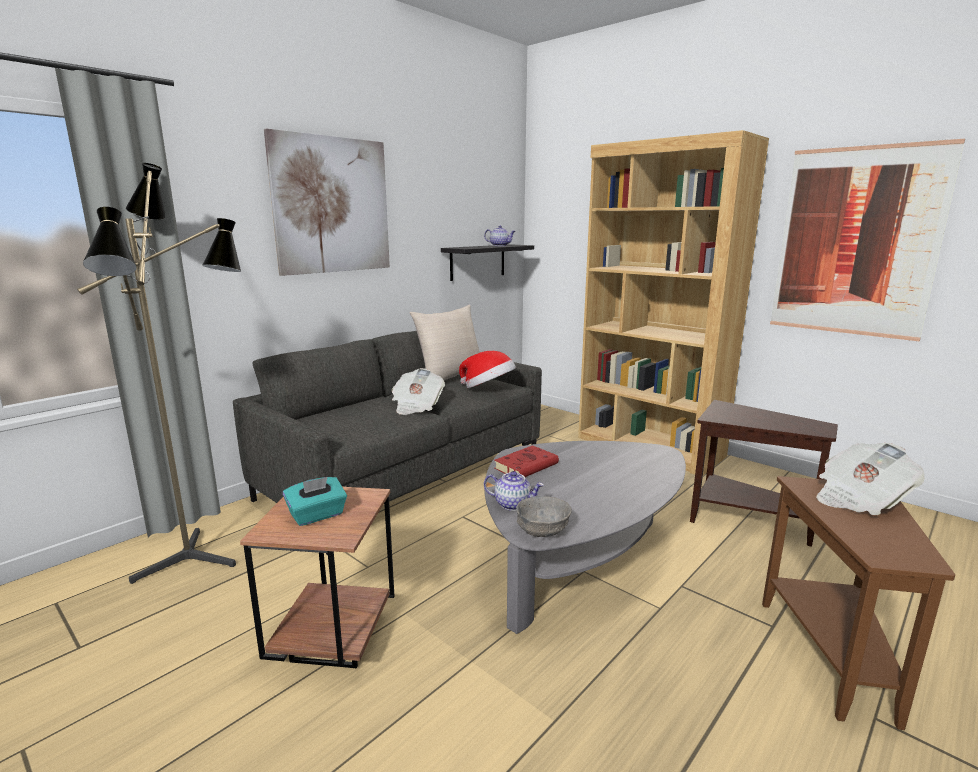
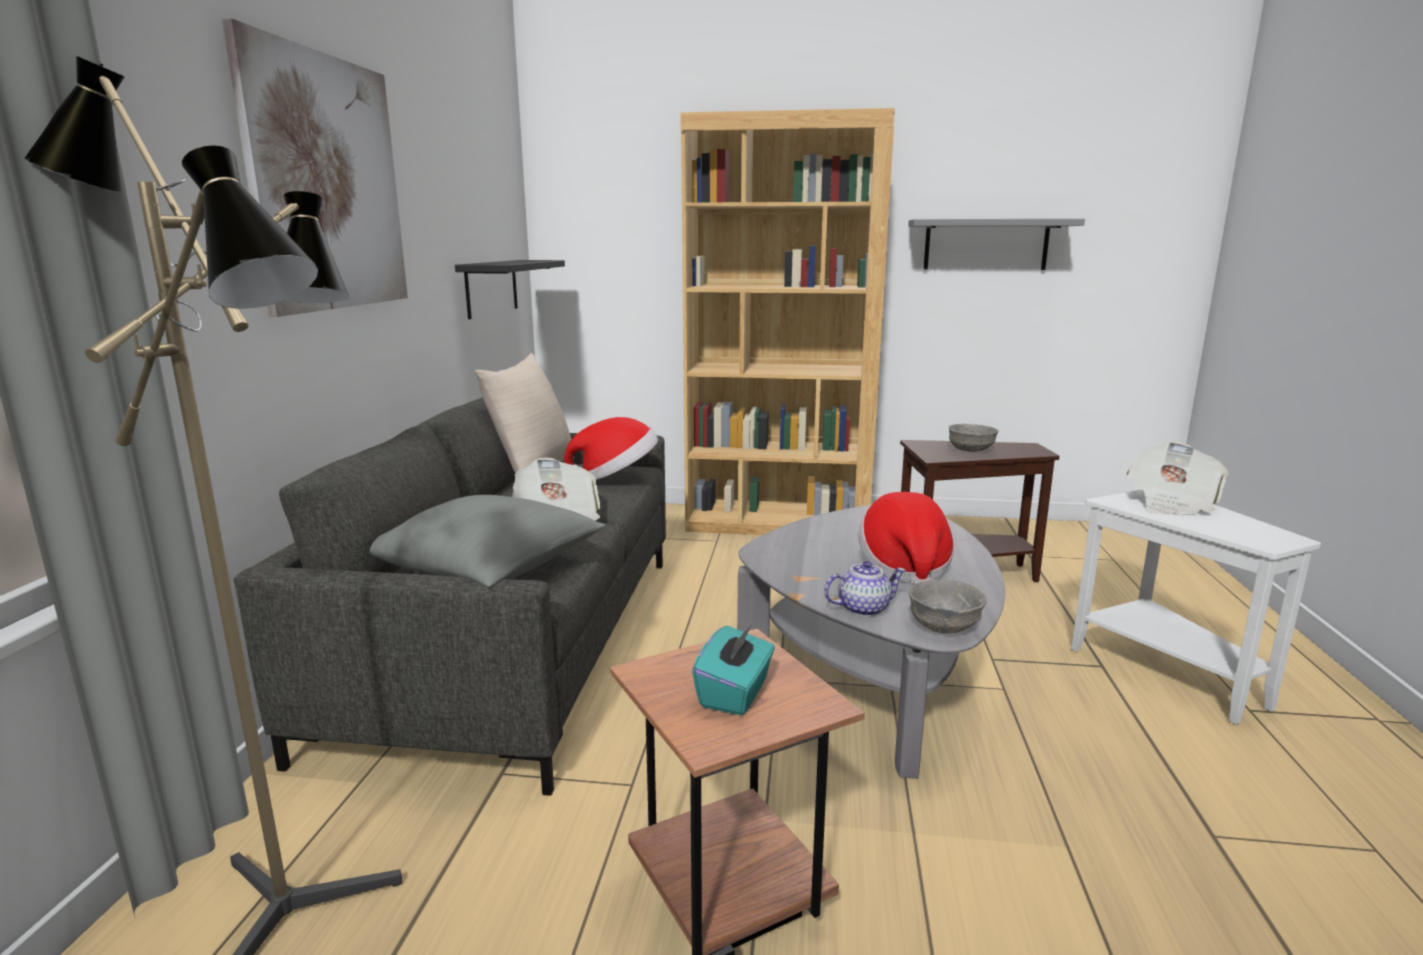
camera: 35 degrees left, 0 degrees up
teapot [484,226,516,246] -> none
red book [494,445,559,477] -> none
brown side table [762,476,955,730] -> white side table [1071,490,1321,725]
picture [770,139,965,341] -> grey shelf [908,219,1085,270]
none -> grey pillow [370,495,606,587]
none -> hat [858,492,954,585]
none -> grey bowl [949,424,999,452]

